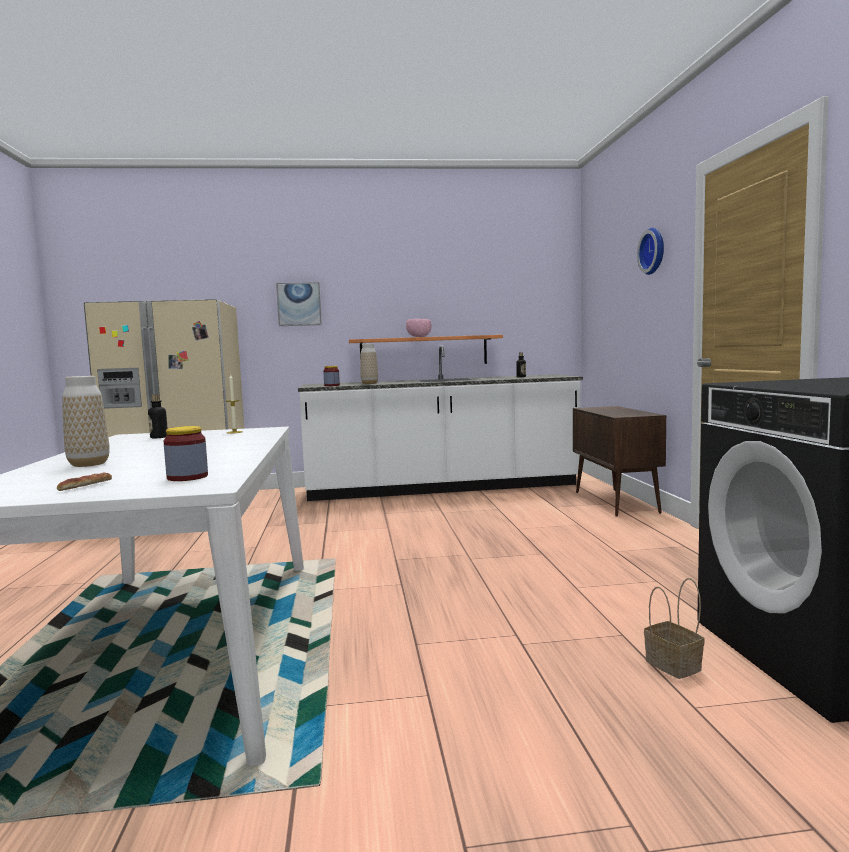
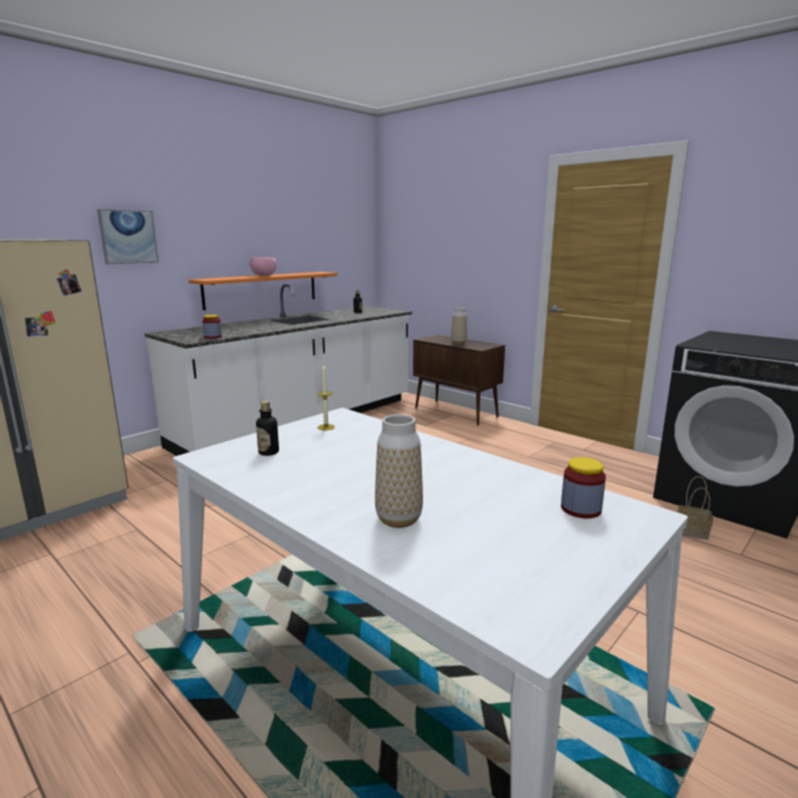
camera: 40 degrees left, 10 degrees up
bread [57,472,112,491] -> none
vase [360,344,378,384] -> vase moved to [451,307,467,344]
wall clock [637,228,664,275] -> none

